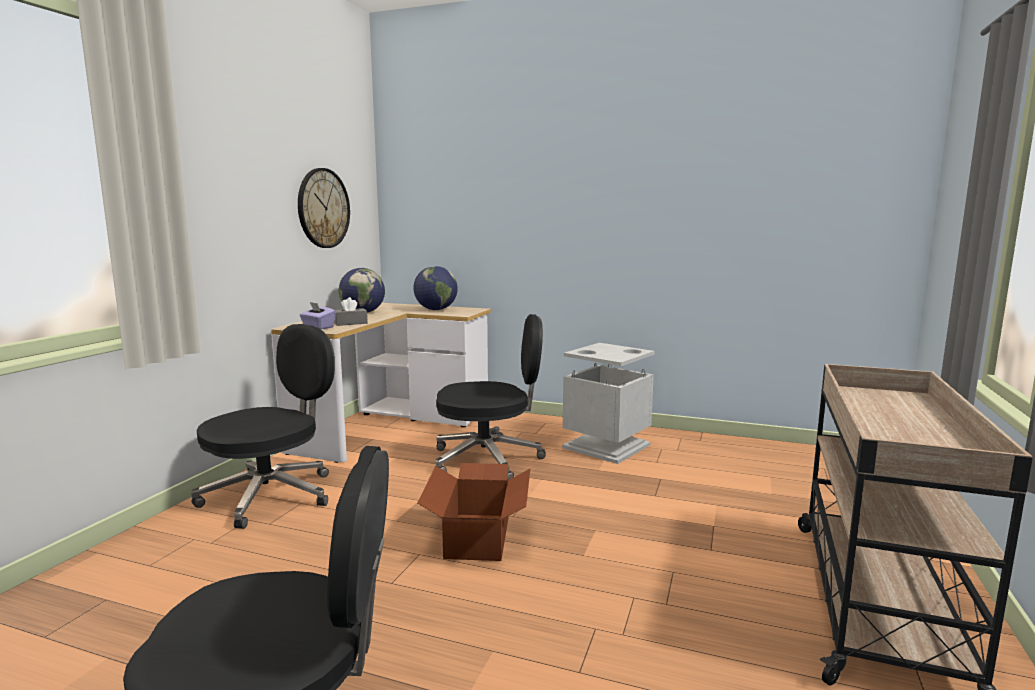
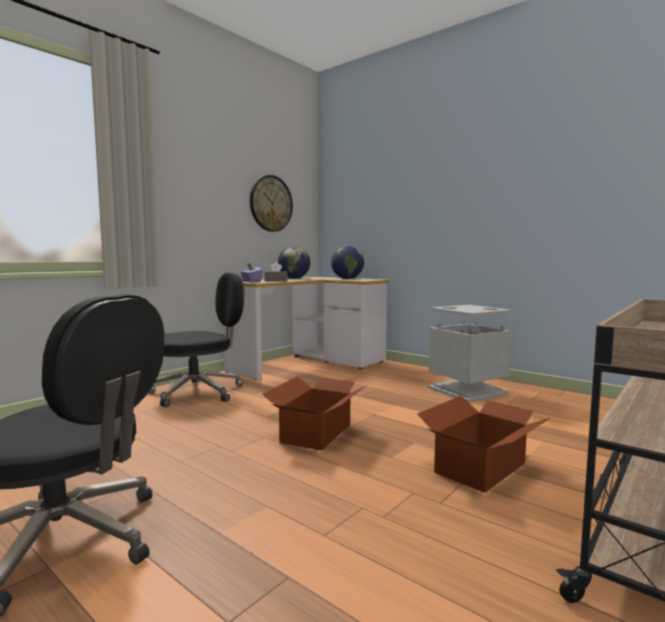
camera: 20 degrees right, 5 degrees down
black office chair [436,314,546,480] -> none
none -> cardboard box [417,396,550,493]

